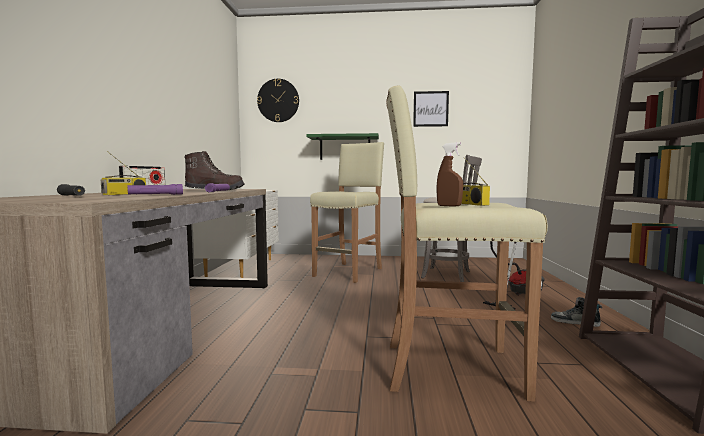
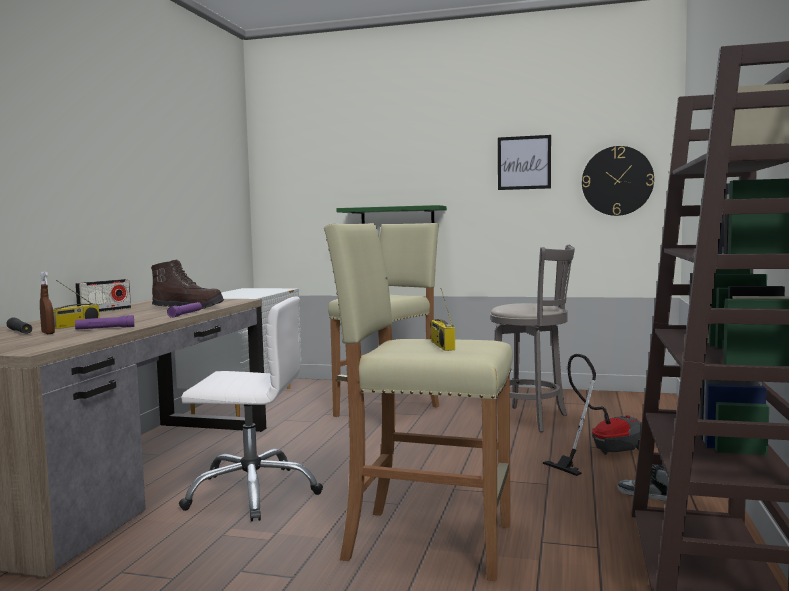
camera: 10 degrees right, 0 degrees up
wall clock [257,79,299,122] -> wall clock moved to [582,146,654,216]
brown spray bottle [436,142,463,207] -> brown spray bottle moved to [40,272,55,334]
none -> white office chair [179,296,323,522]

